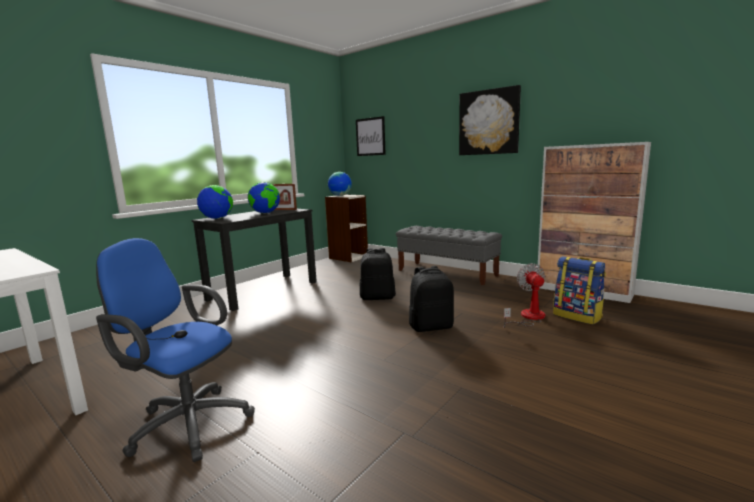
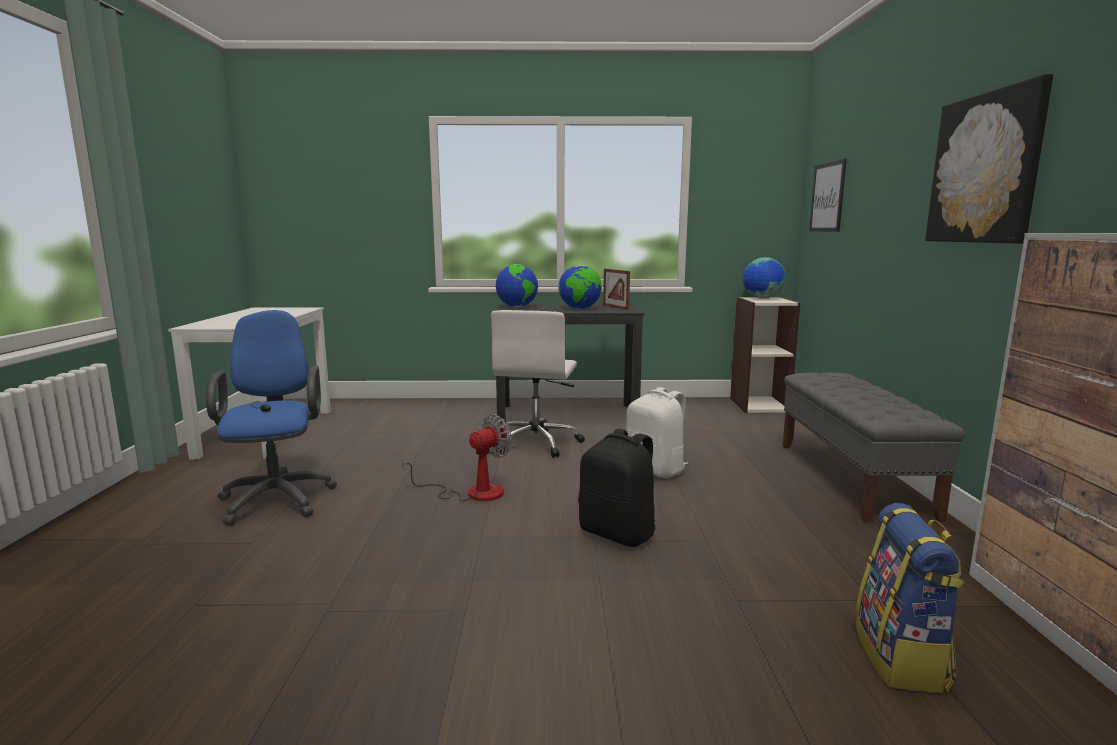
camera: 50 degrees right, 0 degrees up
black backpack [360,248,396,300] -> white backpack [626,387,688,478]
fan [504,263,546,328] -> fan moved to [402,414,512,501]
none -> white office chair [491,310,585,458]

